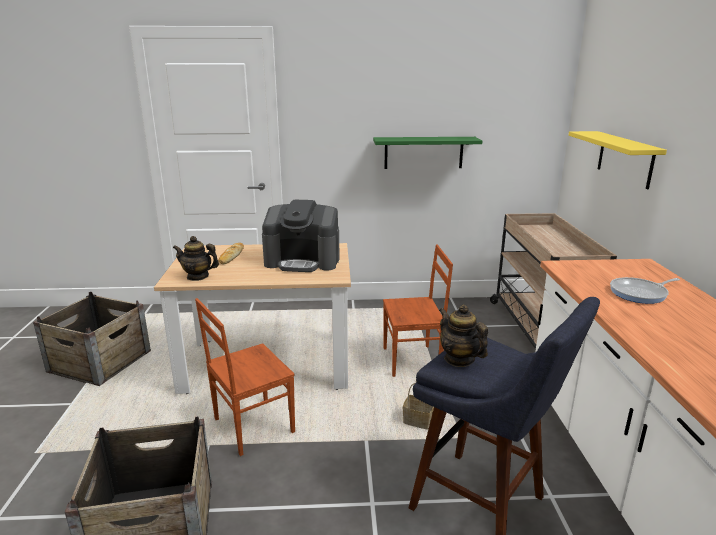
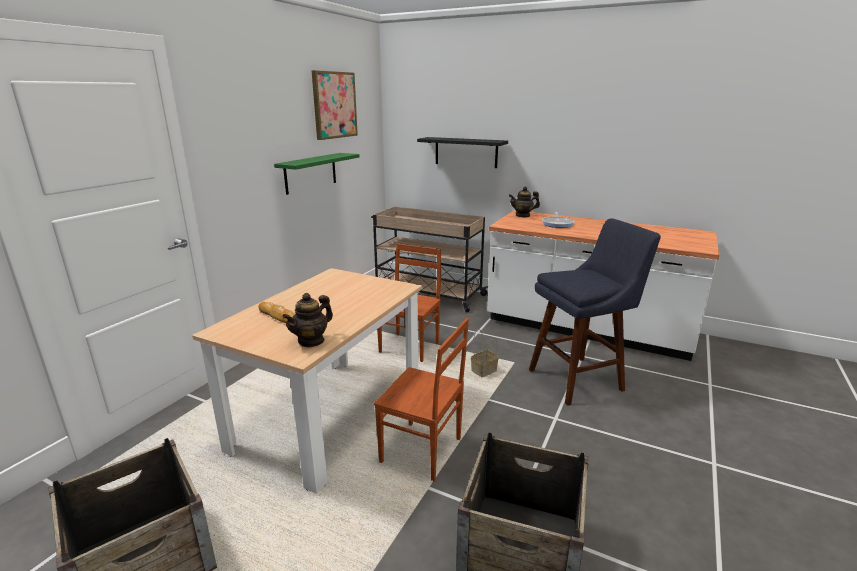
camera: 60 degrees left, 0 degrees up
brown chair [195,298,295,456] -> brown chair turned 60 degrees counterclockwise [374,318,469,482]
coffee machine [262,200,340,272] -> none
teapot [439,305,488,367] -> teapot moved to [509,186,540,218]
yellow shelf [568,131,667,189] -> black shelf [417,137,508,168]
none -> picture [311,70,358,140]

